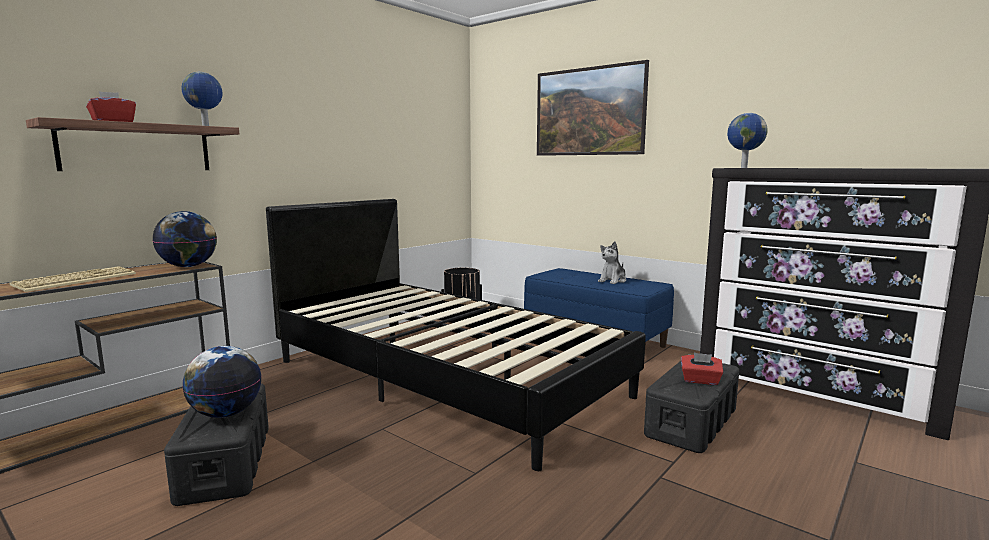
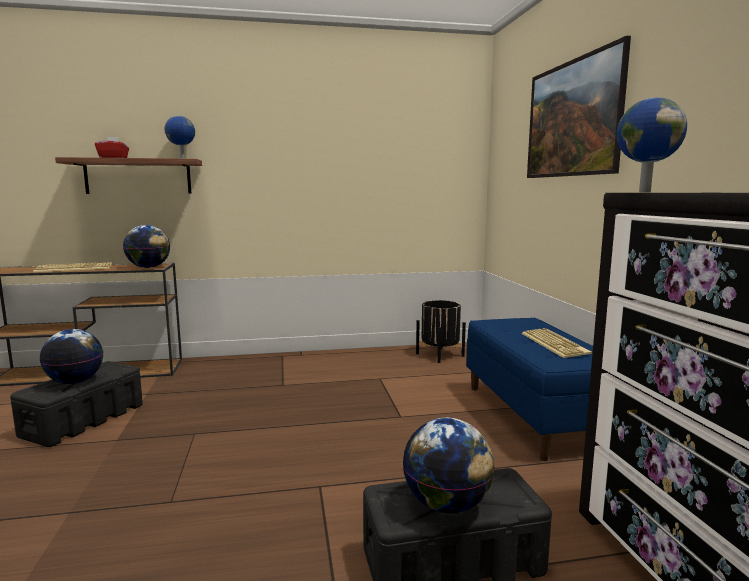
camera: 40 degrees right, 0 degrees up
black bed [266,199,646,471] -> none
plush toy [598,241,626,284] -> keyboard [522,328,592,358]
red tissue box [681,353,723,385] -> globe [403,418,495,513]

